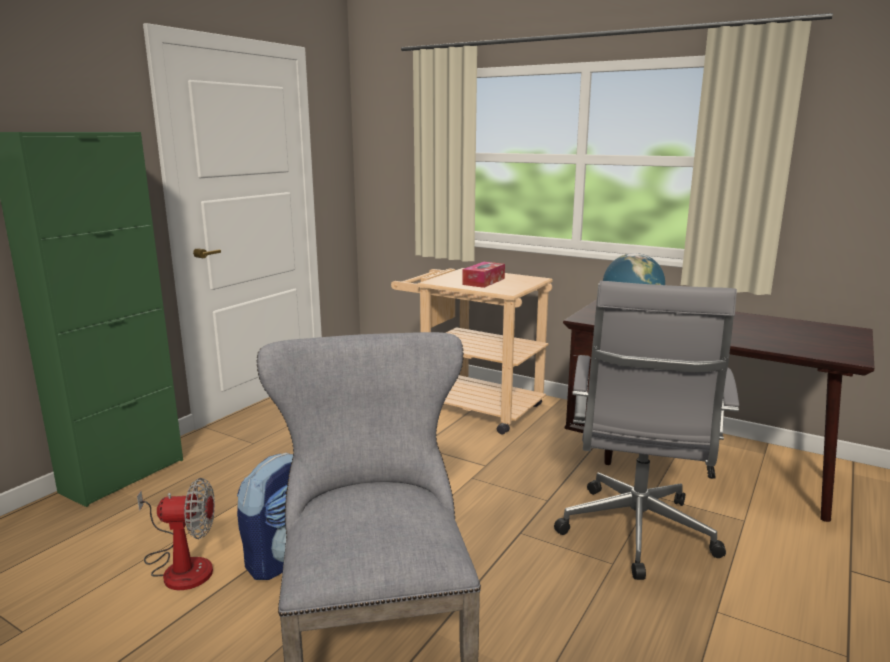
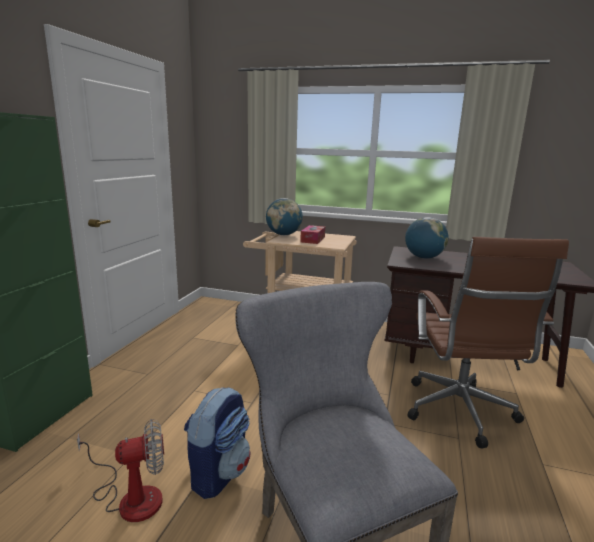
camera: 15 degrees left, 0 degrees up
grey office chair [554,281,739,580] -> brown office chair [408,237,569,449]
none -> globe [266,198,303,235]

